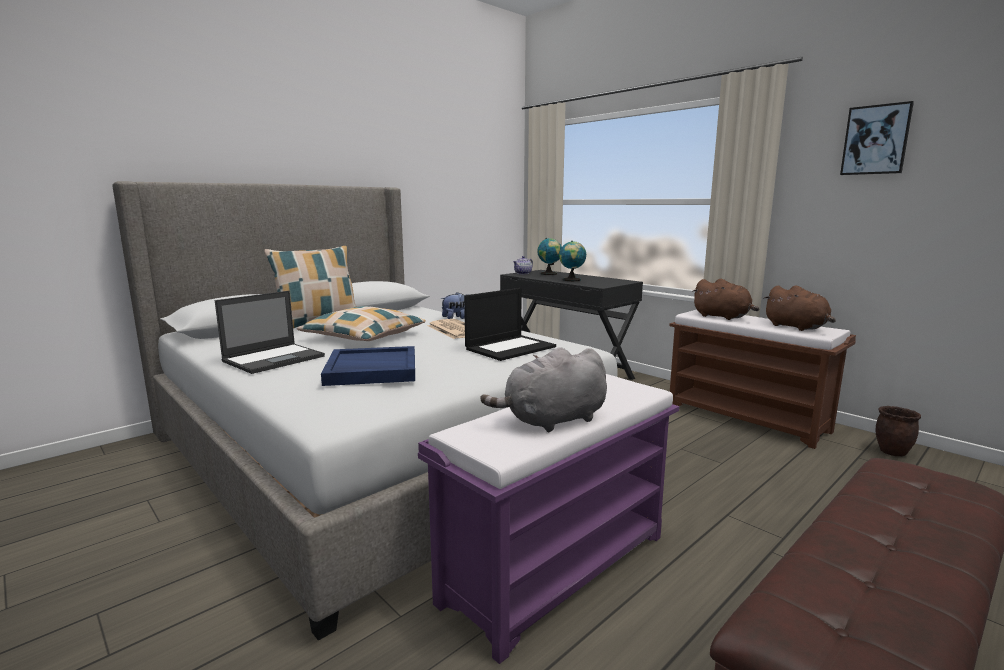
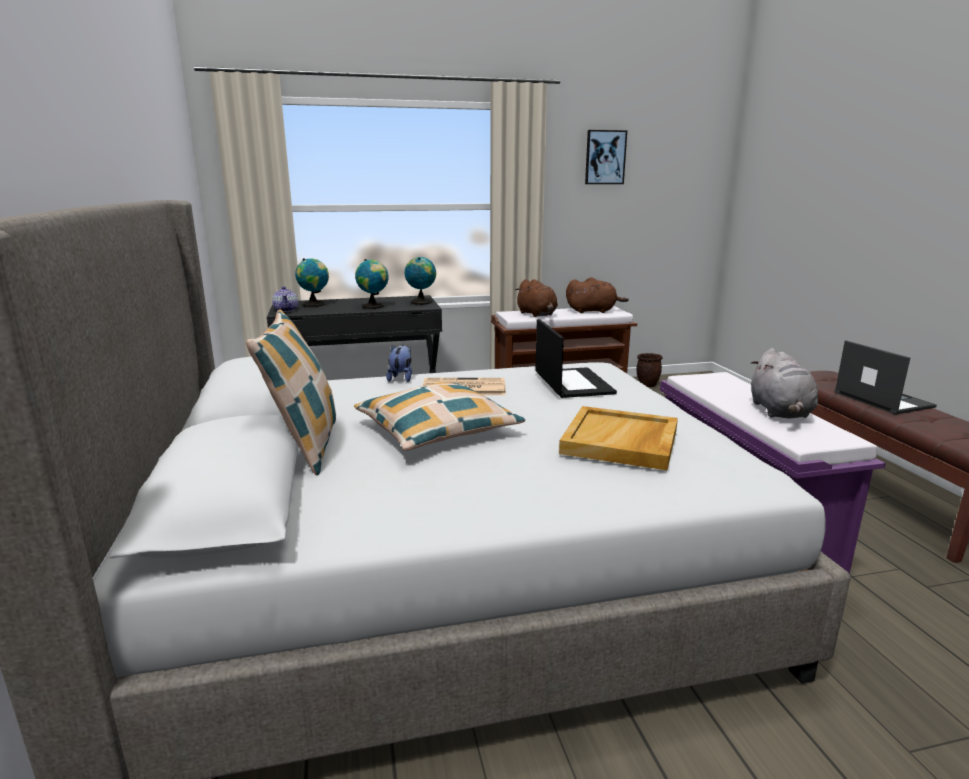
camera: 60 degrees left, 5 degrees up
laptop [215,291,325,374] -> laptop moved to [834,340,937,415]
blue tray [321,346,415,386] -> beige tray [559,406,678,470]
brown plush toy [692,279,759,320] -> brown plush toy turned 75 degrees clockwise [515,279,558,317]
none -> globe [404,257,436,305]

